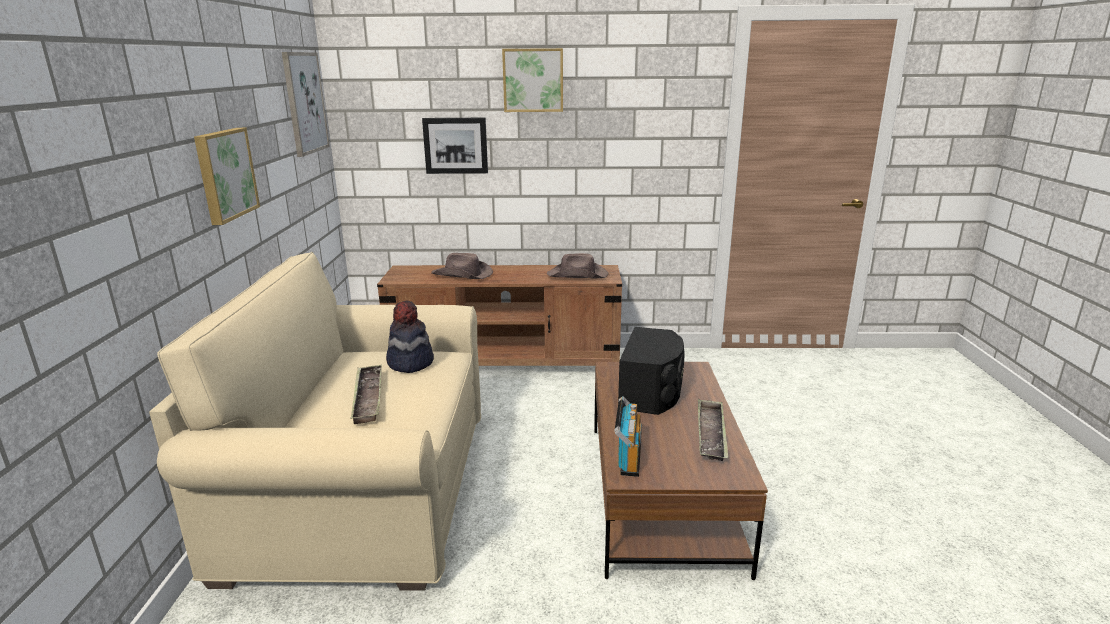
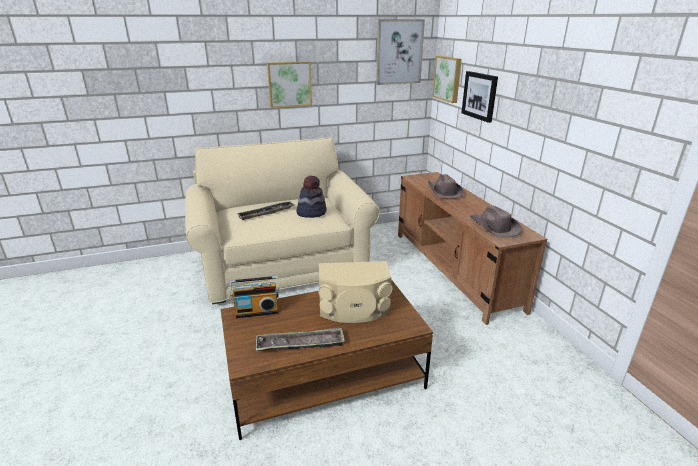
camera: 70 degrees right, 5 degrees up
picture [502,48,563,112] -> picture moved to [433,56,462,103]
black speaker [618,327,684,415] -> beige speaker [318,261,392,323]

